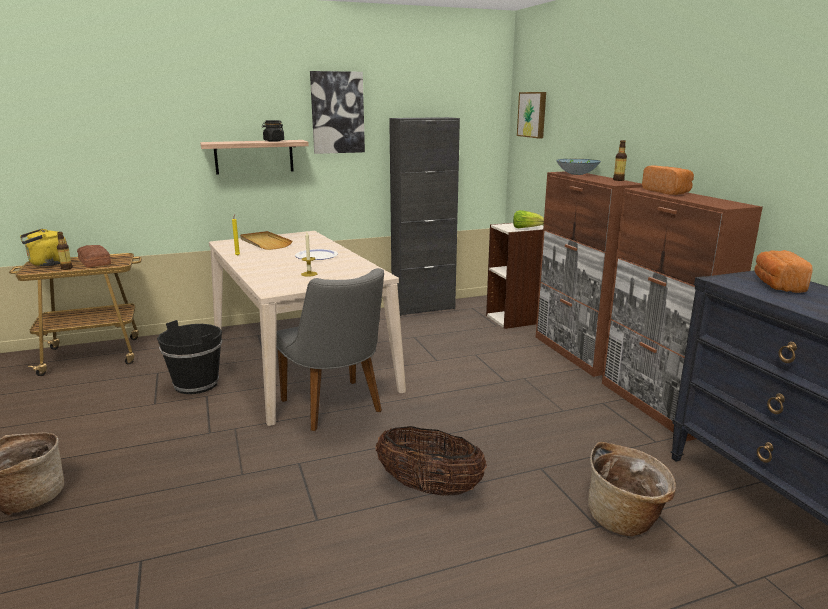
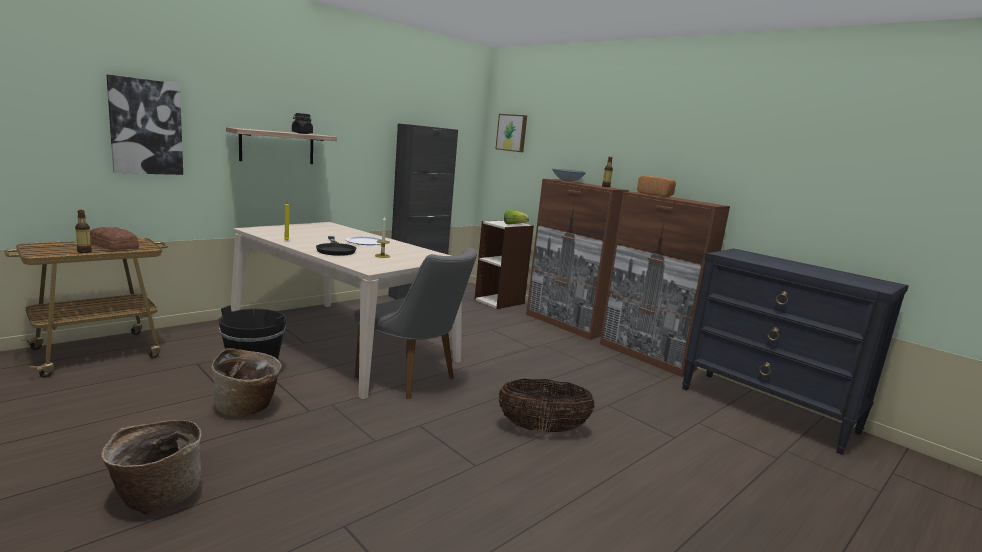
camera: 25 degrees left, 5 degrees down
yellow kettle [20,229,67,266] -> none
beige tray [240,231,292,250] -> none
picture [310,71,365,154] -> picture moved to [106,75,183,175]
basket [588,442,676,536] -> basket moved to [212,348,281,417]
bread [754,250,813,293] -> none
none -> black frying pan [316,236,356,256]

